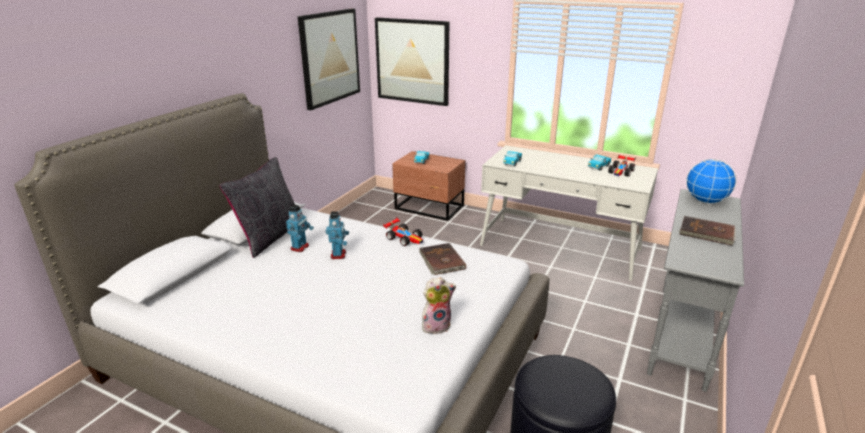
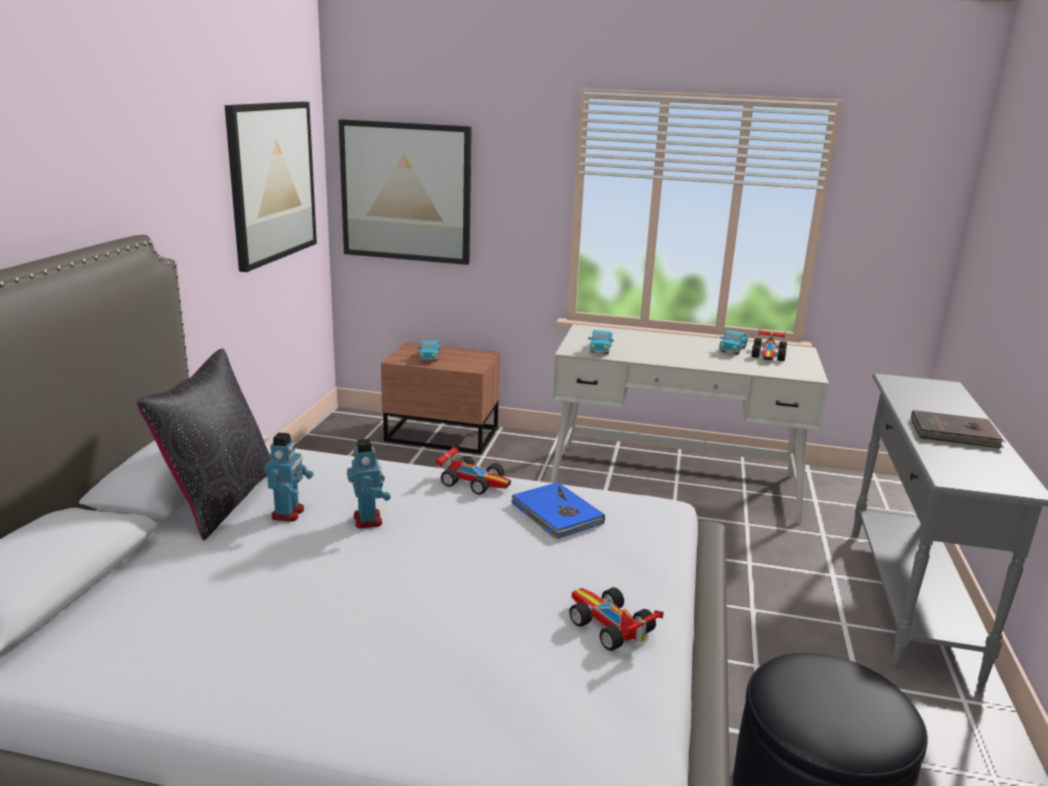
camera: 15 degrees left, 5 degrees down
brown book [419,243,466,275] -> blue book [511,482,605,539]
plush toy [422,277,456,334] -> toy car [569,587,664,651]
globe [686,159,737,204] -> none

